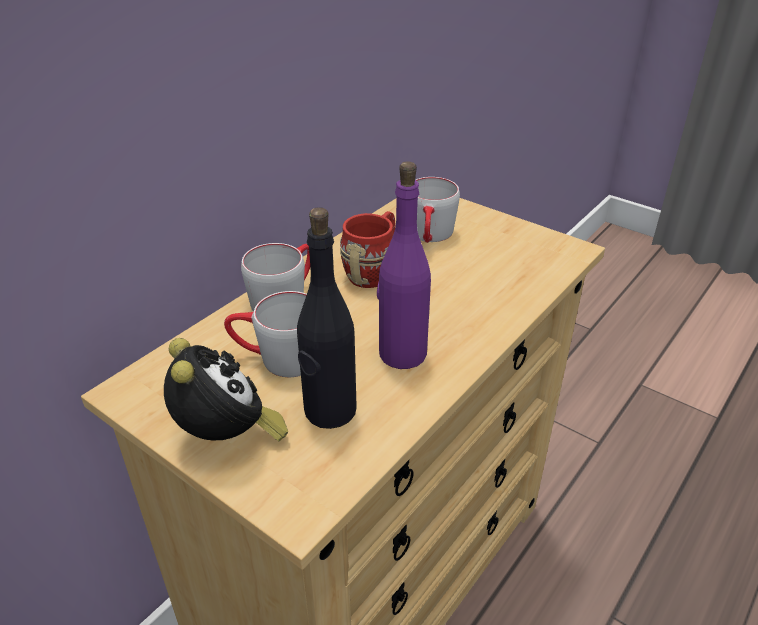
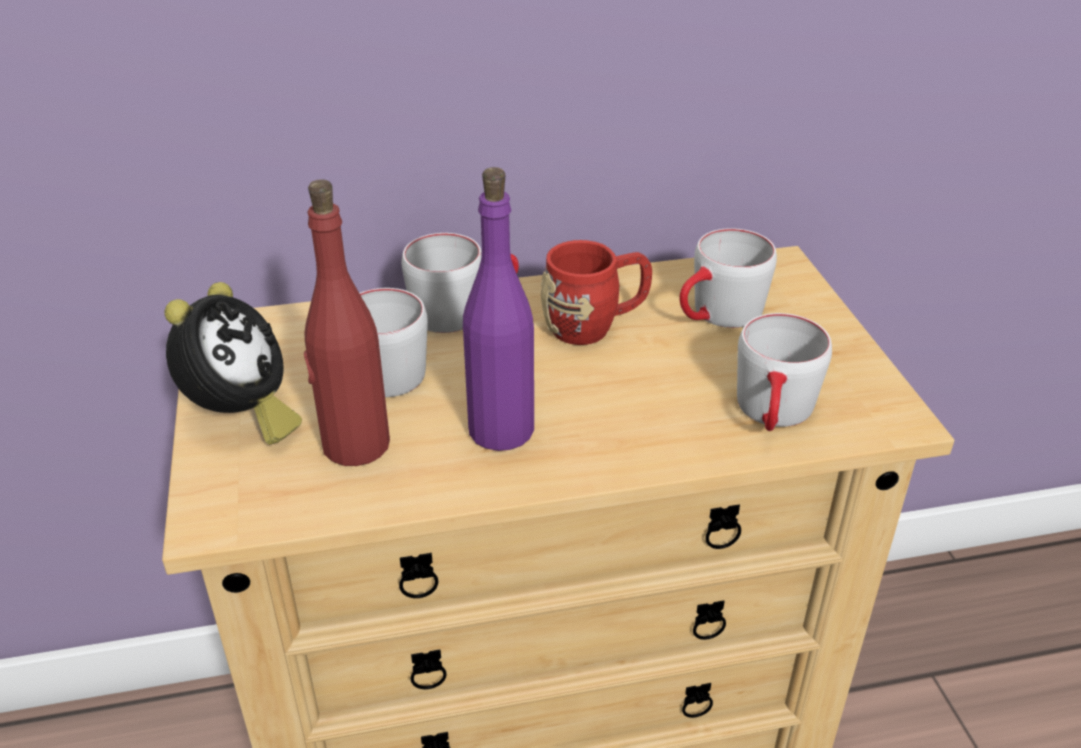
camera: 40 degrees right, 0 degrees up
black bottle [297,207,357,429] -> red bottle [304,179,390,466]
none -> grey mug [737,313,832,431]

